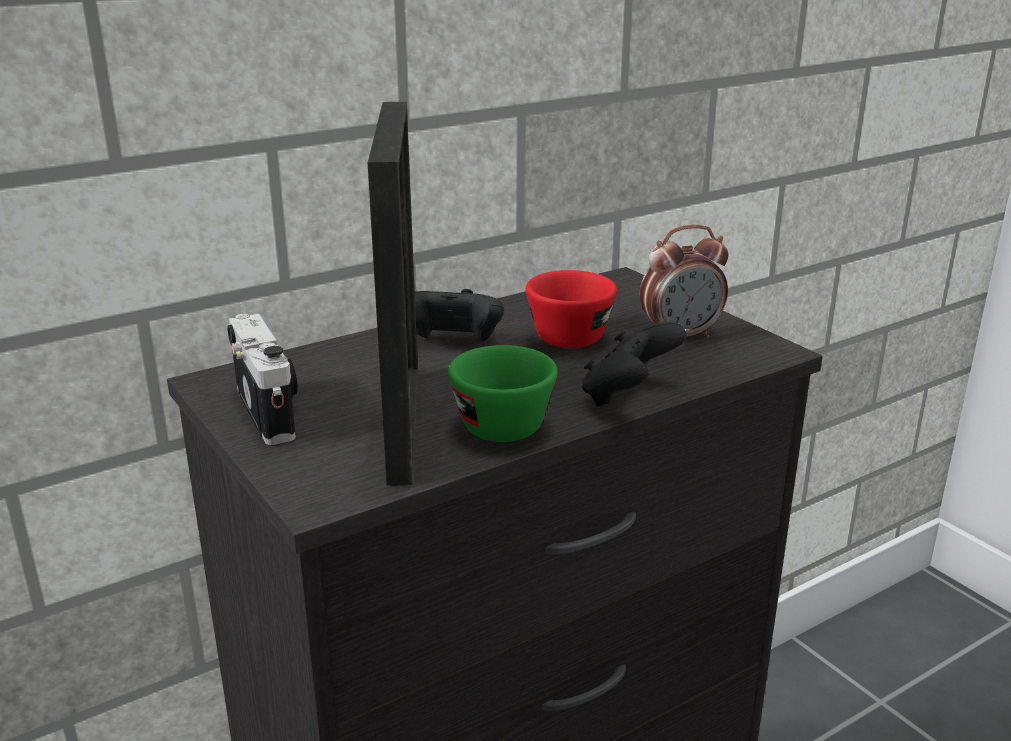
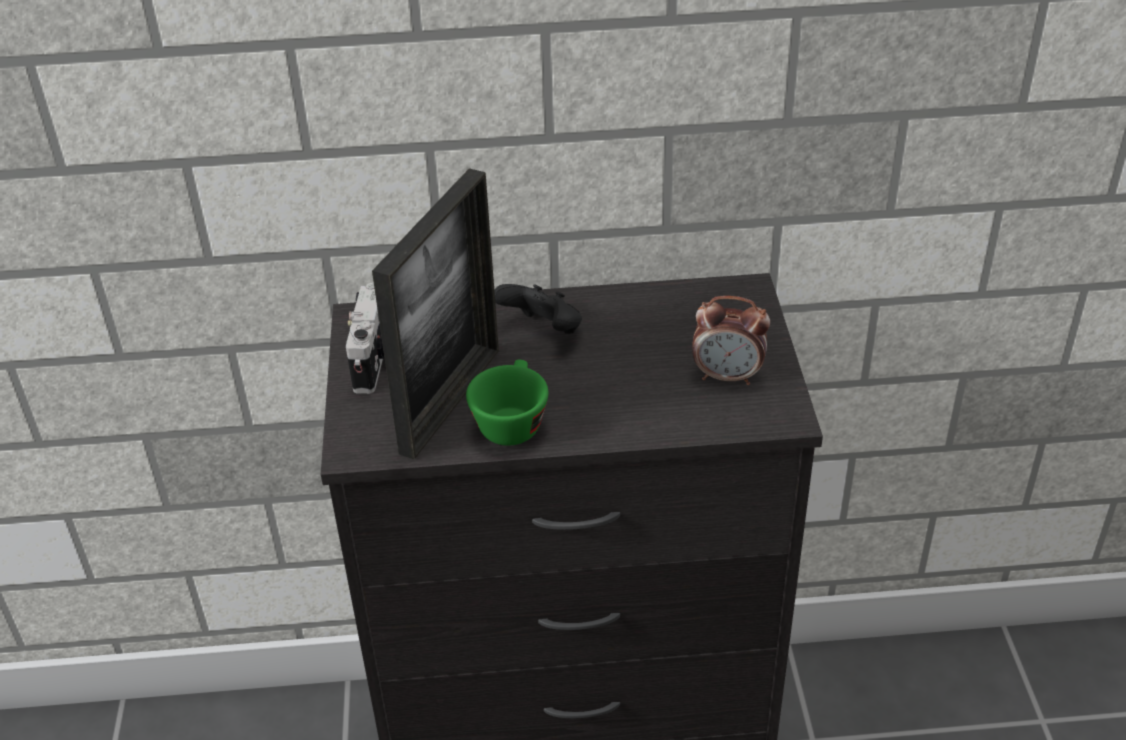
camera: 30 degrees right, 15 degrees up
red cup [526,270,617,348] -> none
black game controller [582,321,686,406] -> none

